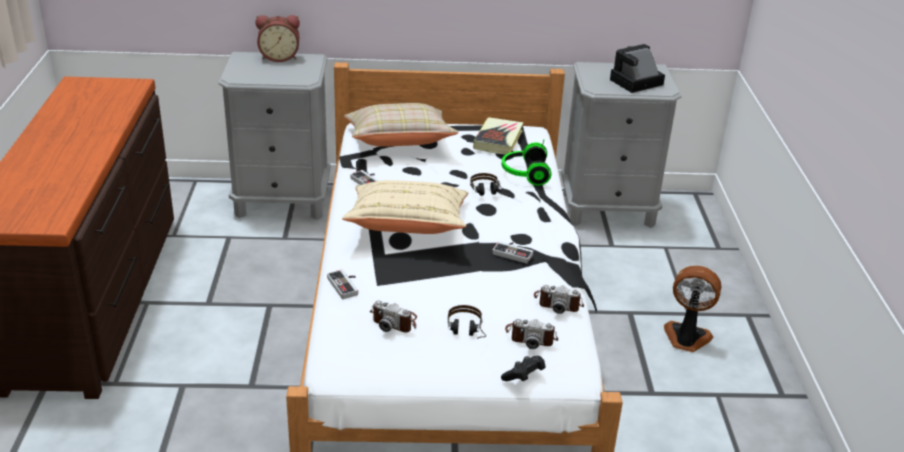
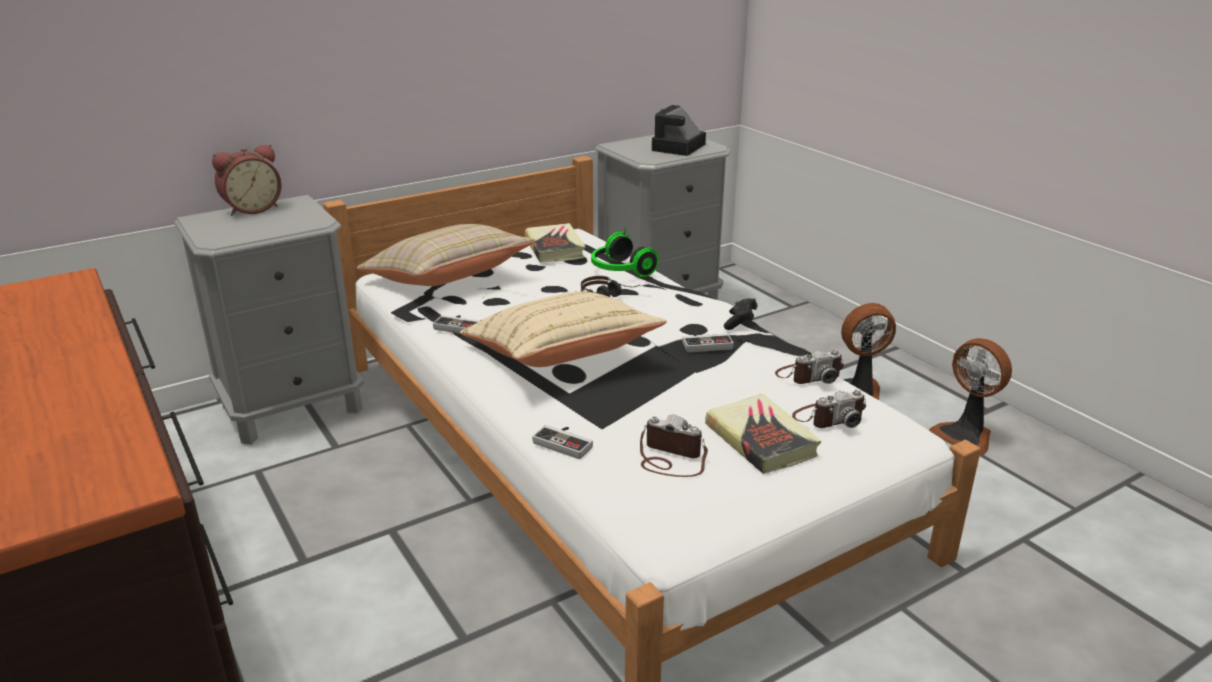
camera: 30 degrees left, 5 degrees down
camera [369,301,417,332] -> camera turned 150 degrees counterclockwise [640,414,708,477]
headphones [448,305,486,339] -> book [705,394,821,474]
black game controller [501,356,545,381] -> black game controller moved to [724,298,758,330]
none -> fan [929,338,1012,455]

